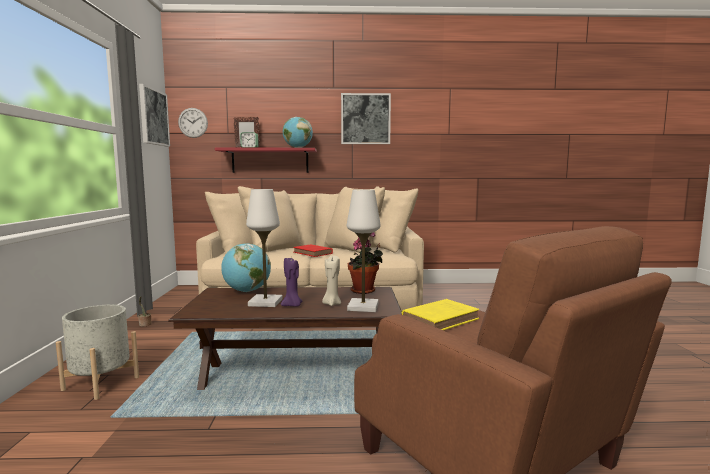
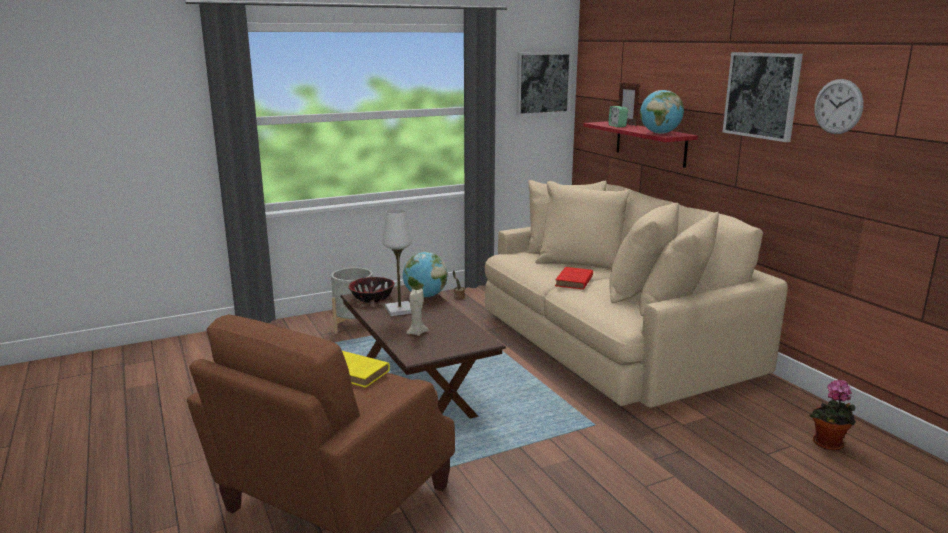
camera: 65 degrees right, 10 degrees up
wall clock [178,108,208,138] -> wall clock moved to [814,79,864,134]
purple candle [281,257,302,307] -> none
white table lamp [347,189,381,312] -> none
potted plant [348,232,383,294] -> potted plant moved to [809,379,856,451]
none -> bowl [349,277,395,303]

